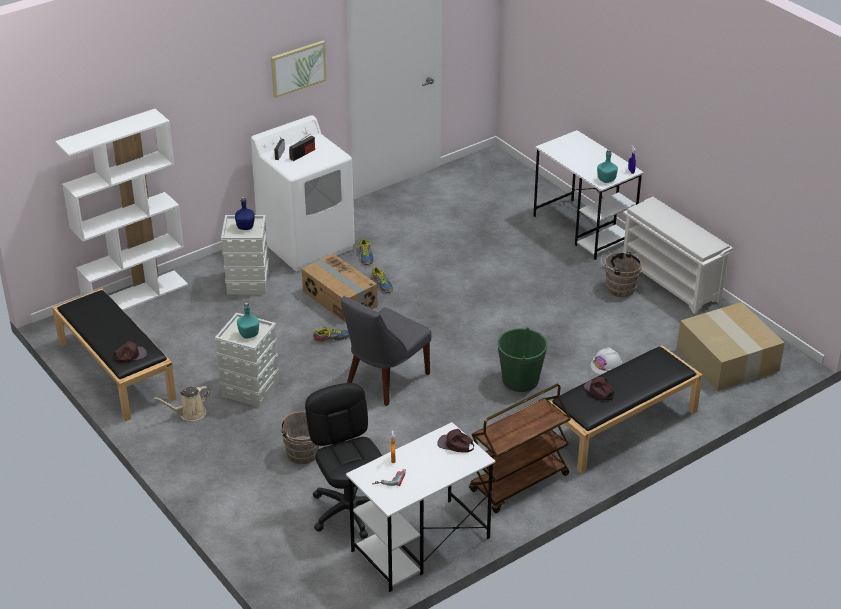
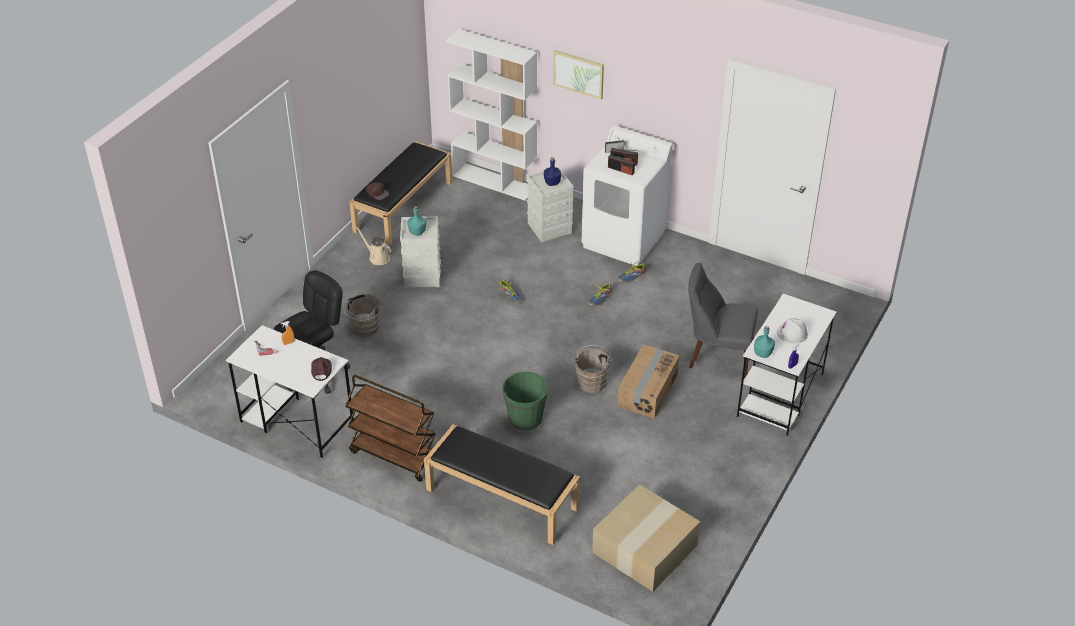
camera: 65 degrees right, 5 degrees up
picture [271,41,327,98] -> picture moved to [553,50,604,99]
cardboard box [302,254,378,323] -> cardboard box moved to [618,345,680,419]
grey chair [341,296,431,406] -> grey chair moved to [688,263,758,378]
brown cap [584,377,614,400] -> none
white hard hat [591,347,622,375] -> white hard hat moved to [776,318,808,343]
brown bucket [601,250,642,297] -> brown bucket moved to [574,345,612,393]
white shoe rack [623,197,733,314] -> none
none -> radio [608,155,635,175]

